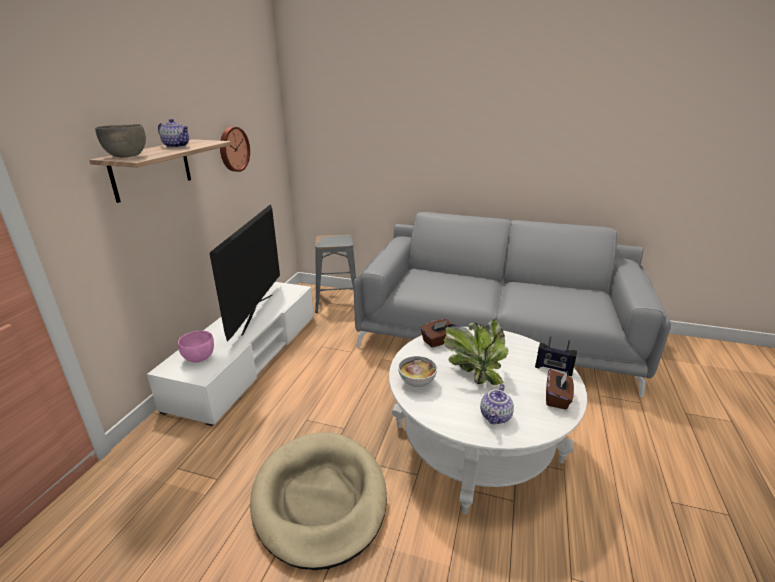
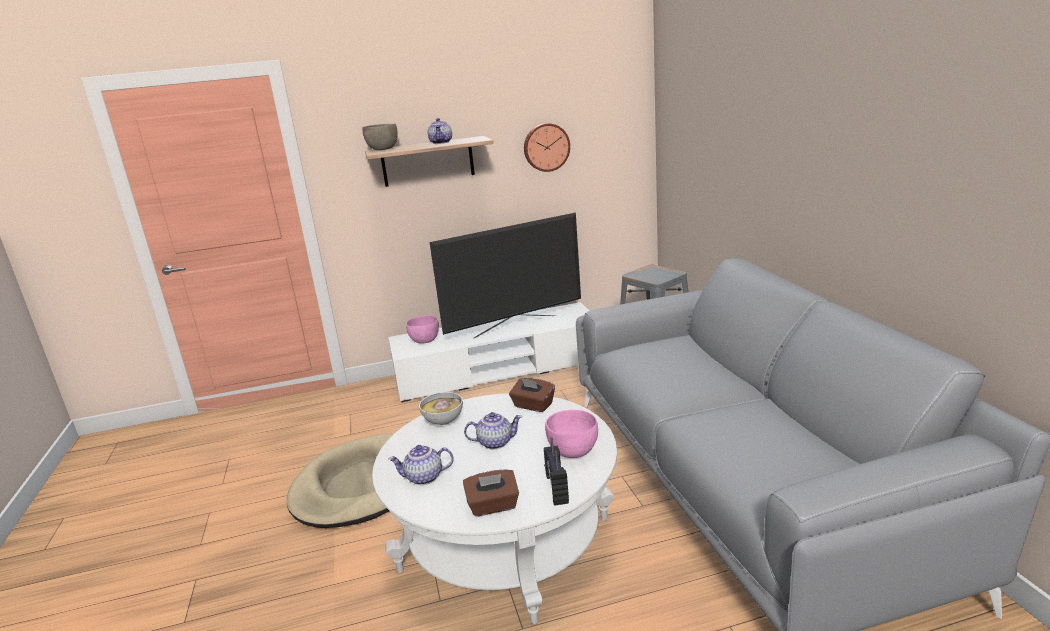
camera: 60 degrees right, 5 degrees down
potted plant [444,318,509,385] -> teapot [464,412,522,450]
none -> pink bowl [545,410,598,458]

